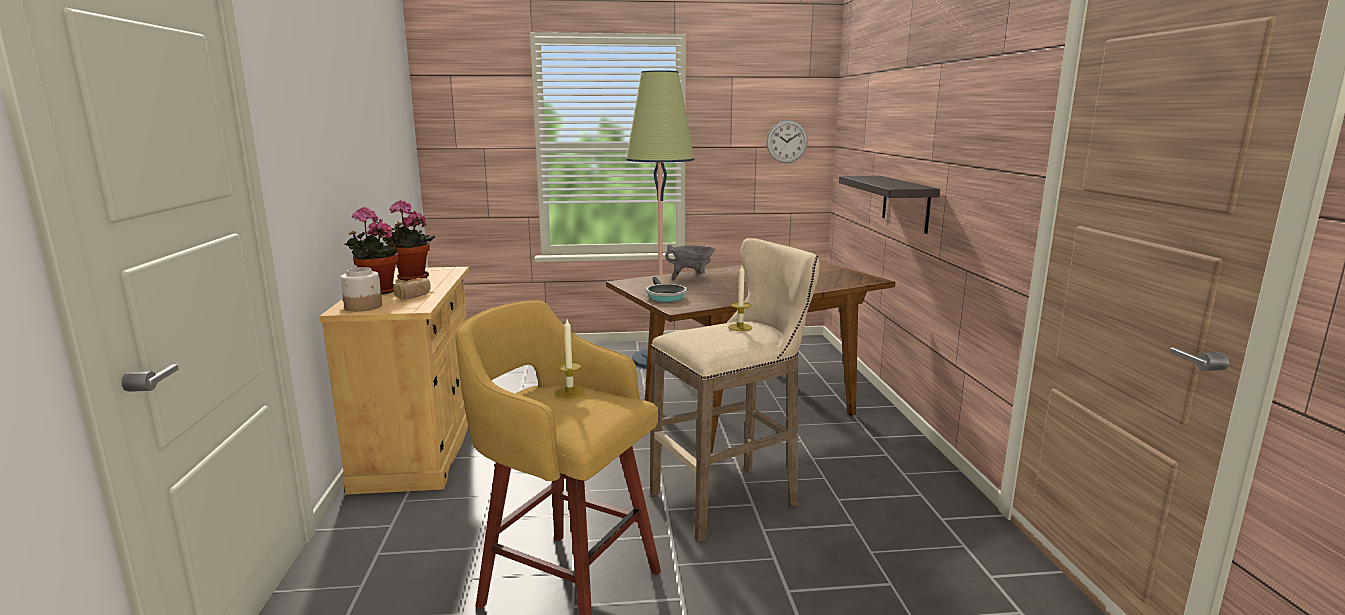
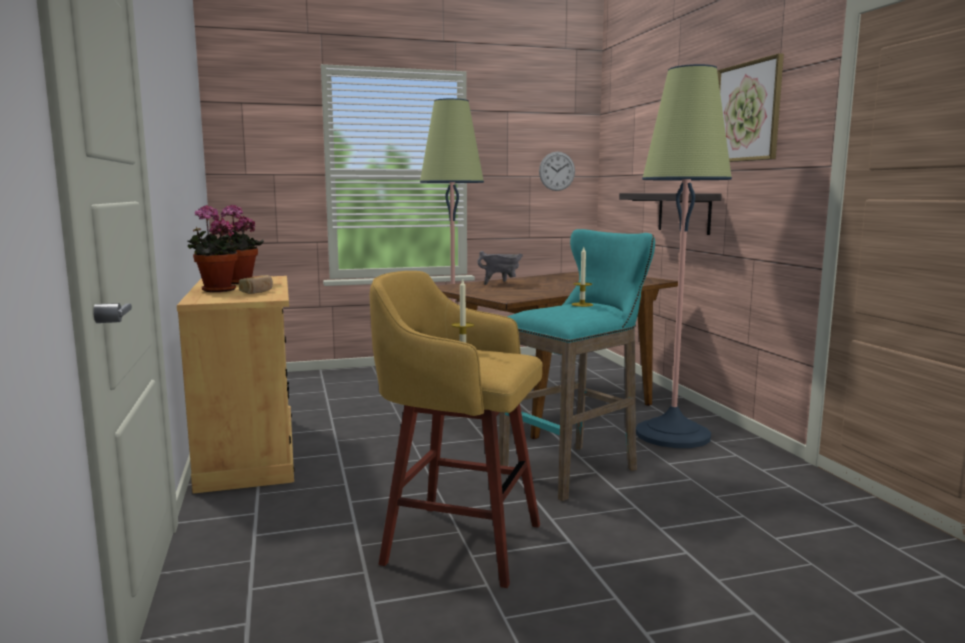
camera: 10 degrees left, 5 degrees down
jar [340,267,382,312] -> none
frying pan [646,277,687,302] -> none
beige stool [650,238,820,542] -> turquoise stool [499,229,655,501]
none -> floor lamp [636,64,732,448]
none -> picture [718,53,784,162]

